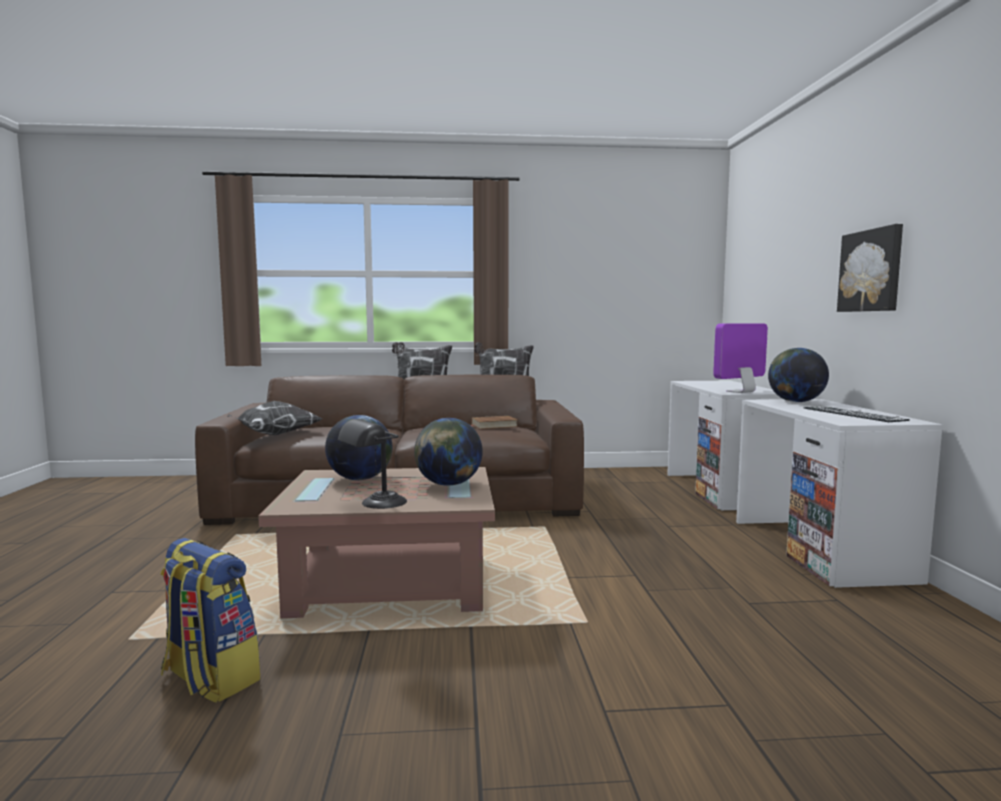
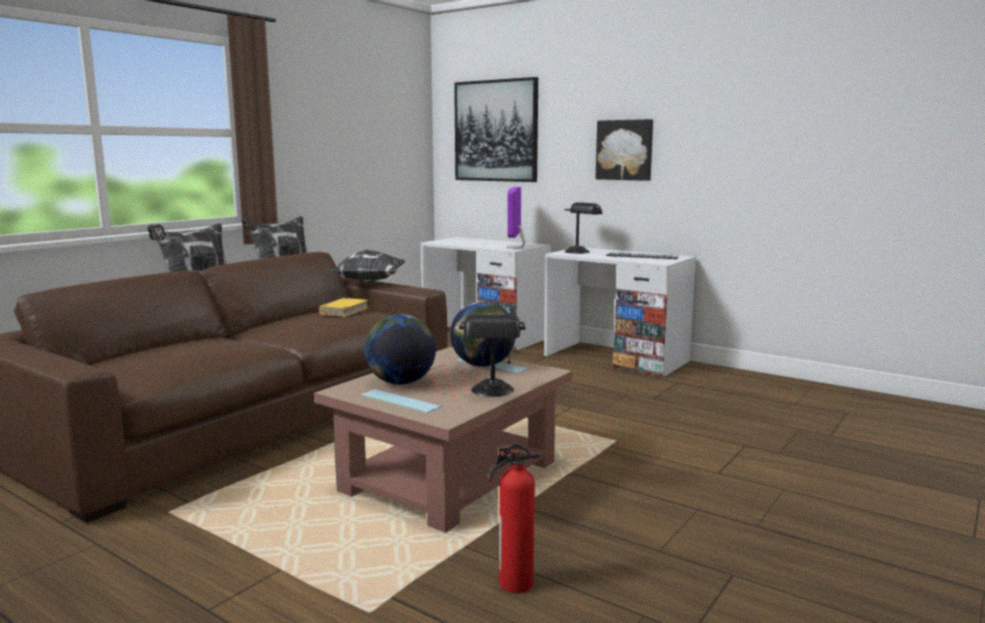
camera: 50 degrees left, 5 degrees up
backpack [160,538,260,703] -> fire extinguisher [489,444,540,593]
pillow [227,401,322,435] -> pillow moved to [324,250,406,283]
brown book [471,416,518,429] -> yellow book [319,298,369,317]
globe [768,348,829,402] -> black table lamp [564,202,602,254]
none -> picture [454,77,538,182]

